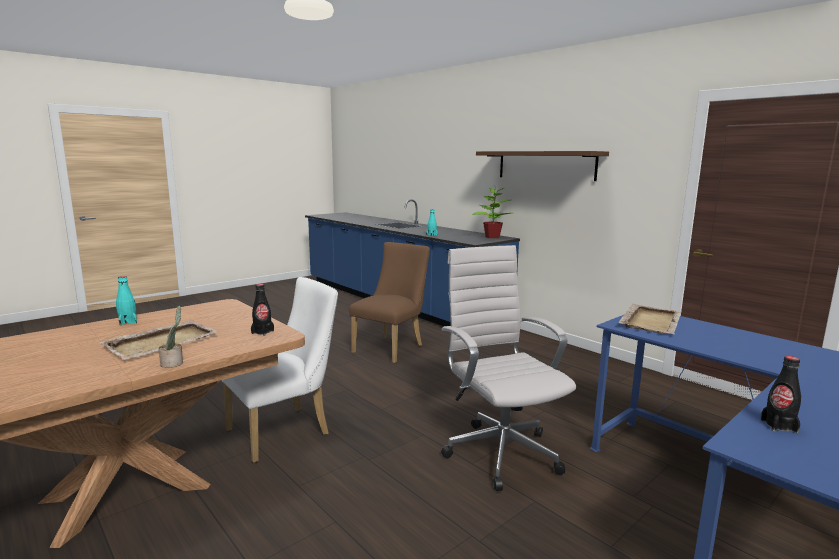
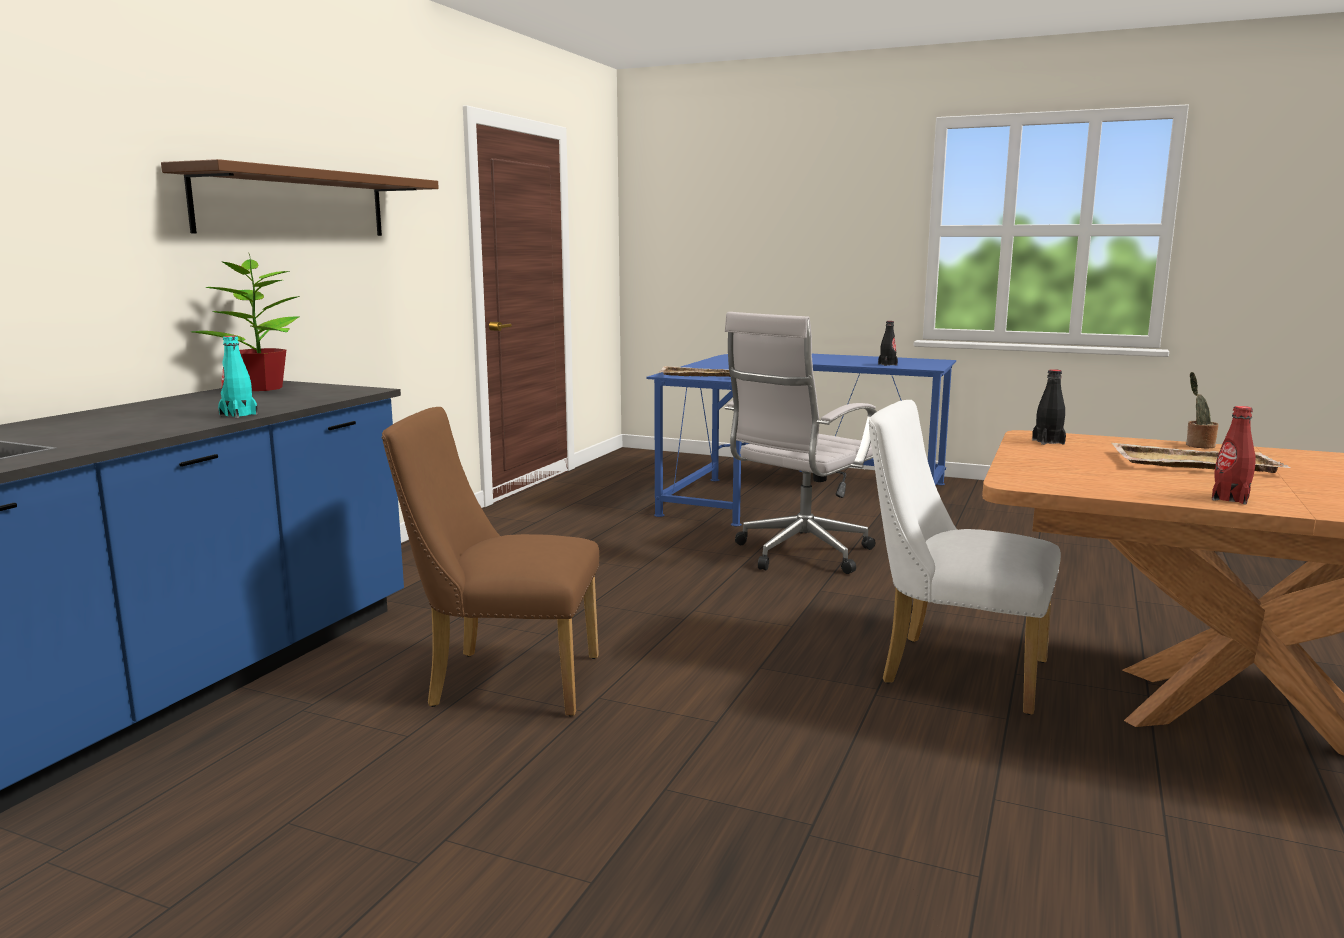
camera: 115 degrees left, 0 degrees up
turquoise bottle [116,276,137,325] -> red bottle [1212,406,1255,504]

